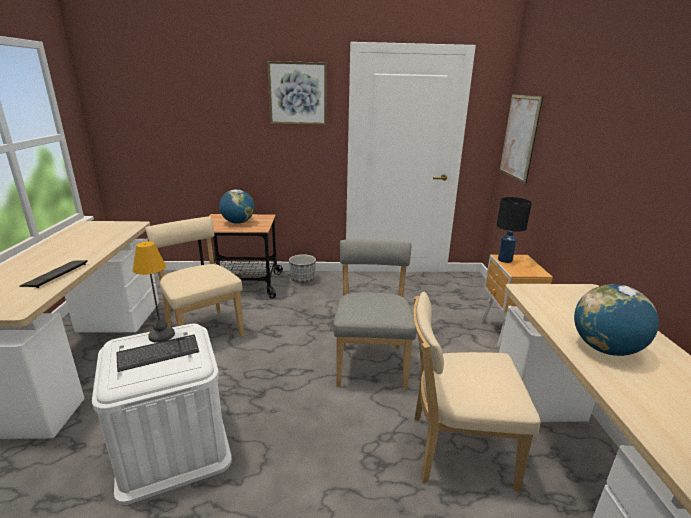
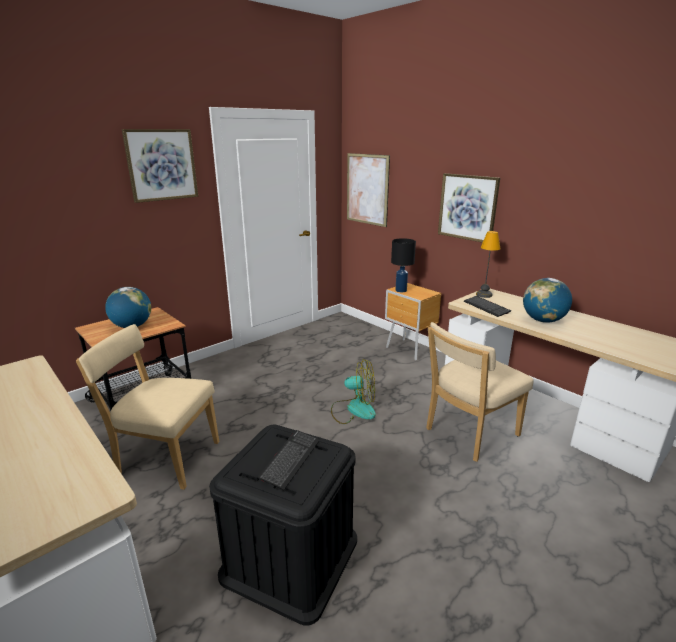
camera: 40 degrees left, 0 degrees up
keyboard [19,260,88,288] -> keyboard moved to [464,296,511,317]
white storage box [92,324,232,505] -> black storage box [209,425,357,626]
table lamp [133,241,175,343] -> table lamp moved to [476,231,501,298]
planter [289,254,316,283] -> none
grey chair [333,240,417,390] -> fan [331,359,376,424]
none -> picture [438,173,500,243]

